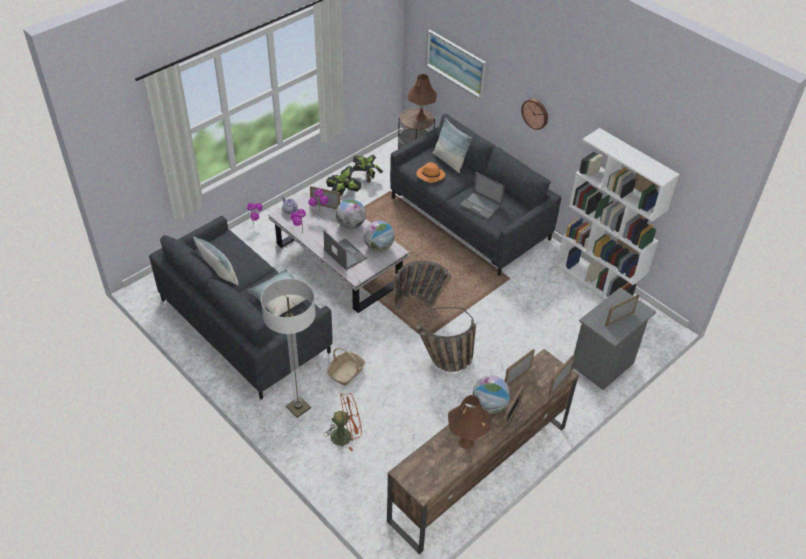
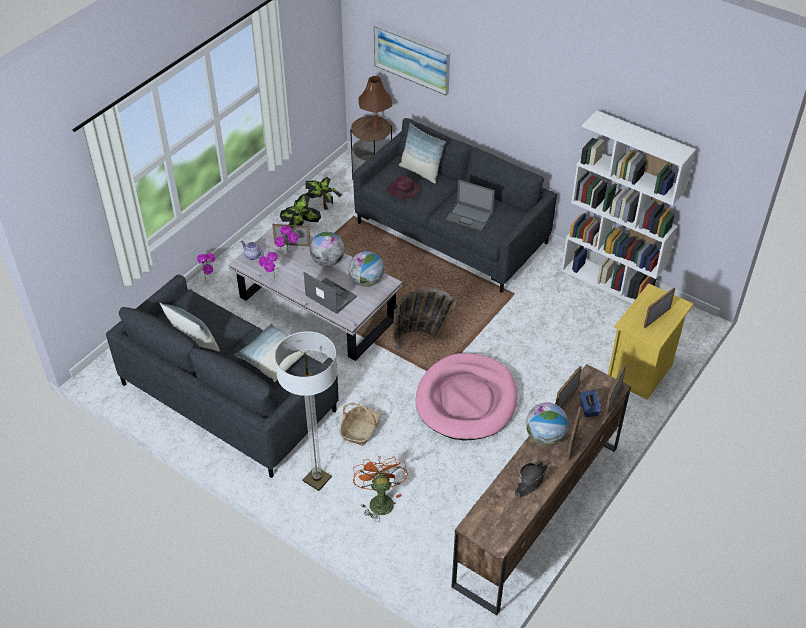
camera: 10 degrees left, 0 degrees up
orange fan [325,393,362,451] -> orange fan turned 75 degrees counterclockwise [353,456,408,522]
orange hat [416,162,445,183] -> purple hat [387,176,421,199]
basket [416,307,476,372] -> pink dog bed [416,353,517,441]
brown table lamp [448,395,491,449] -> black hat [514,460,548,498]
wall clock [521,99,548,130] -> none
grey nightstand [571,287,656,390] -> yellow nightstand [608,283,693,400]
none -> blue tissue box [580,390,601,417]

